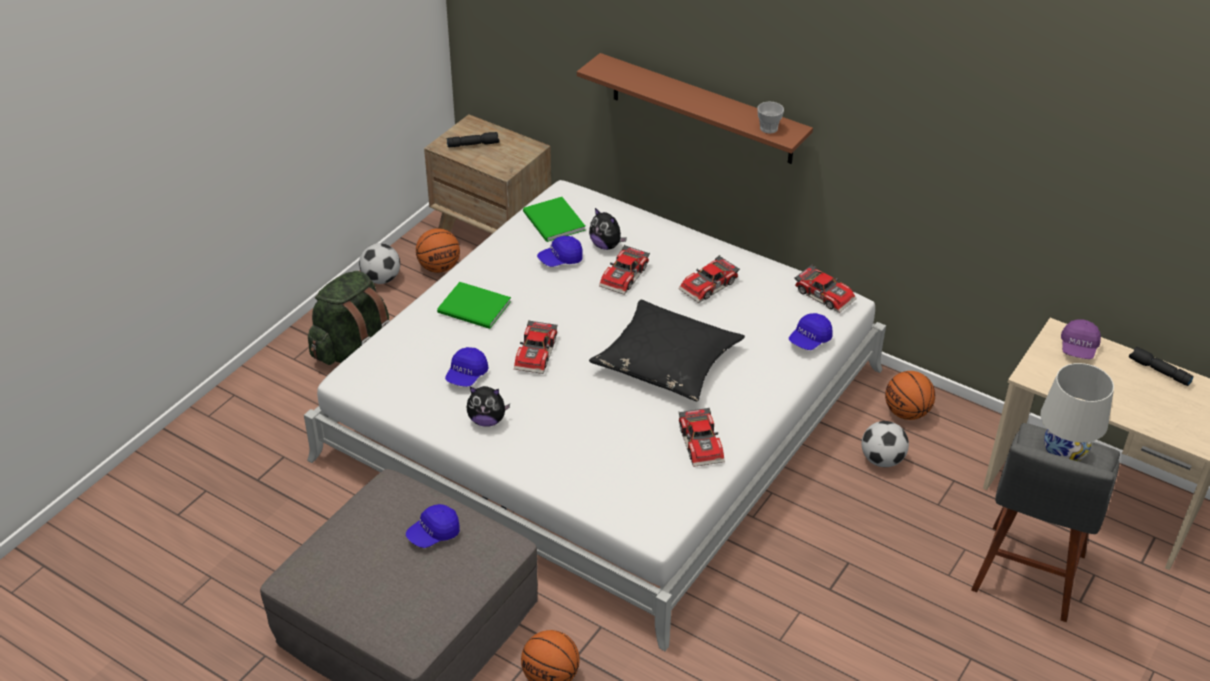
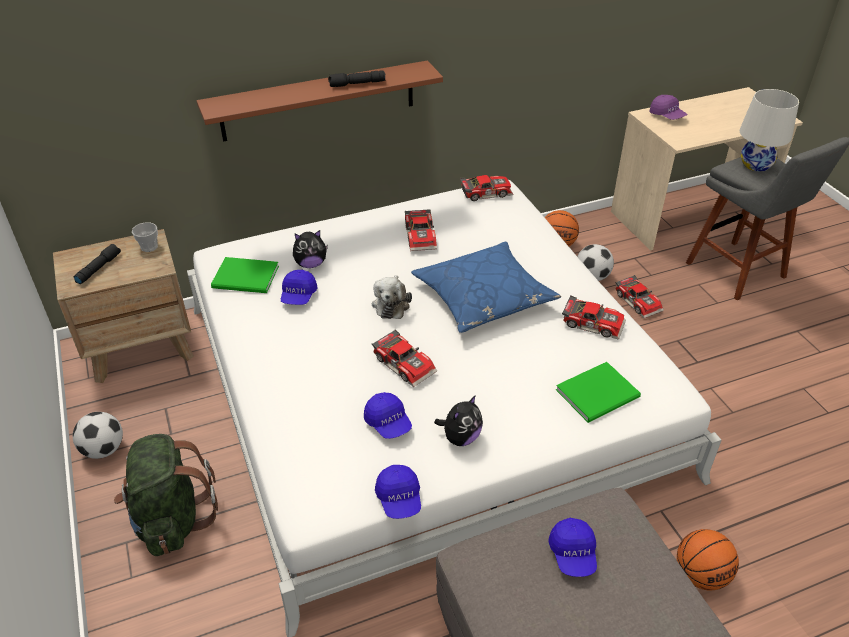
camera: 55 degrees left, 0 degrees up
basketball [416,228,460,273] -> none
green book [437,282,511,329] -> green book moved to [556,362,641,423]
black pillow [589,300,745,401] -> blue pillow [411,242,561,333]
toy car [599,245,650,295] -> toy car moved to [615,275,664,318]
cup [757,102,784,134] -> cup moved to [132,222,158,252]
blue cap [789,313,833,350] -> blue cap moved to [375,465,421,519]
black flashlight [1129,347,1194,386] -> black flashlight moved to [328,70,386,87]
none -> plush toy [372,275,412,319]

